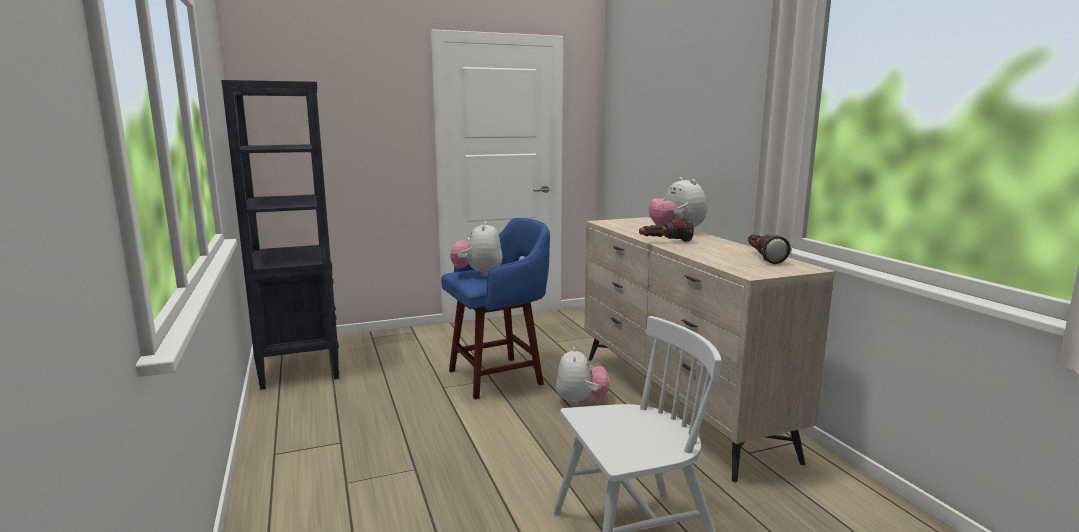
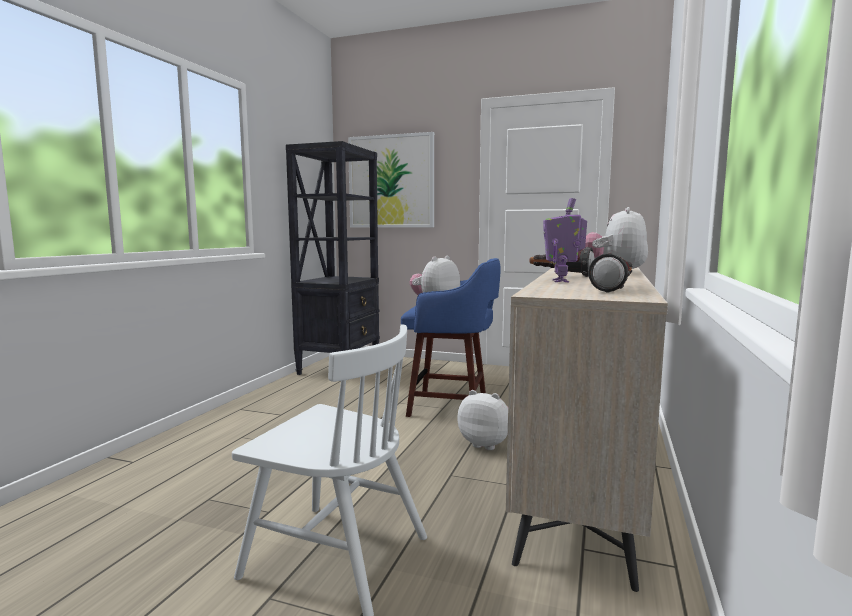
camera: 40 degrees right, 5 degrees down
plush toy [556,347,609,406] -> plush toy turned 105 degrees counterclockwise [458,390,508,450]
none -> picture [348,132,434,227]
none -> toy robot [543,198,587,283]

